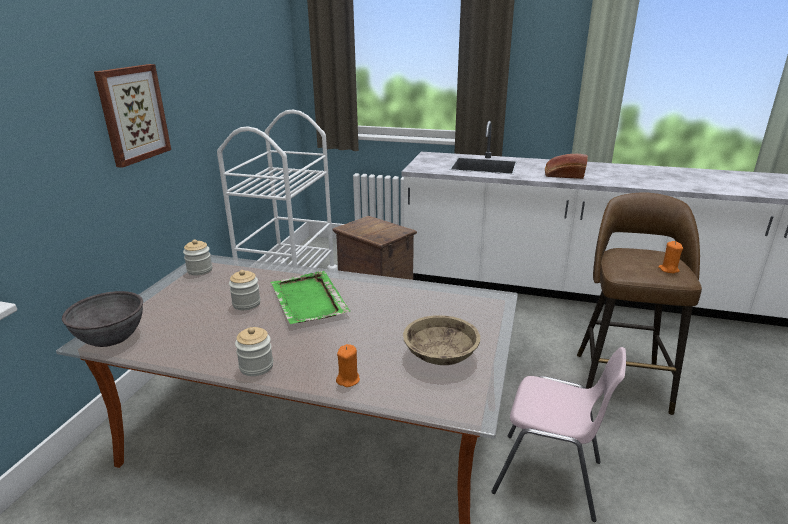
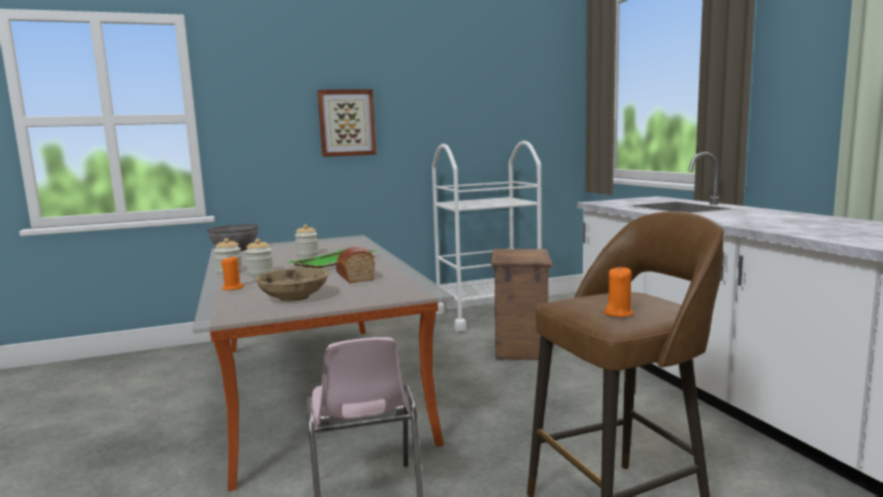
camera: 55 degrees right, 15 degrees down
jar [183,239,212,275] -> jar moved to [245,239,274,276]
bread [545,154,588,179] -> bread moved to [336,247,375,283]

